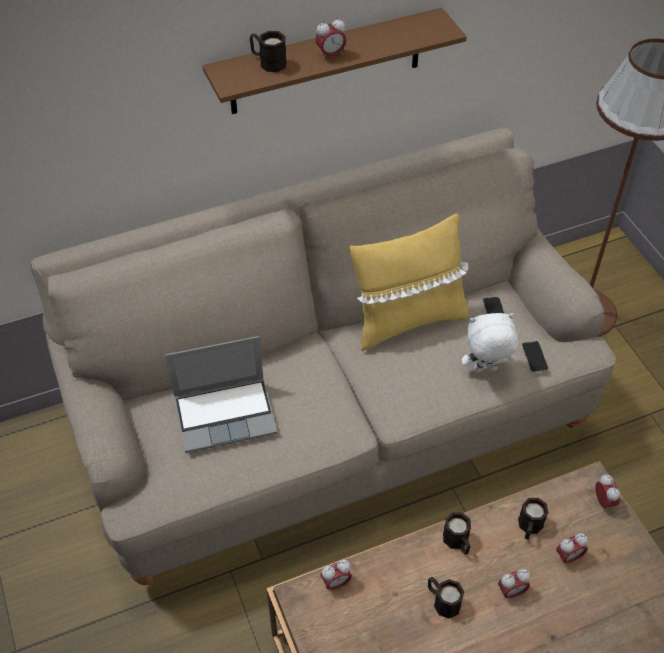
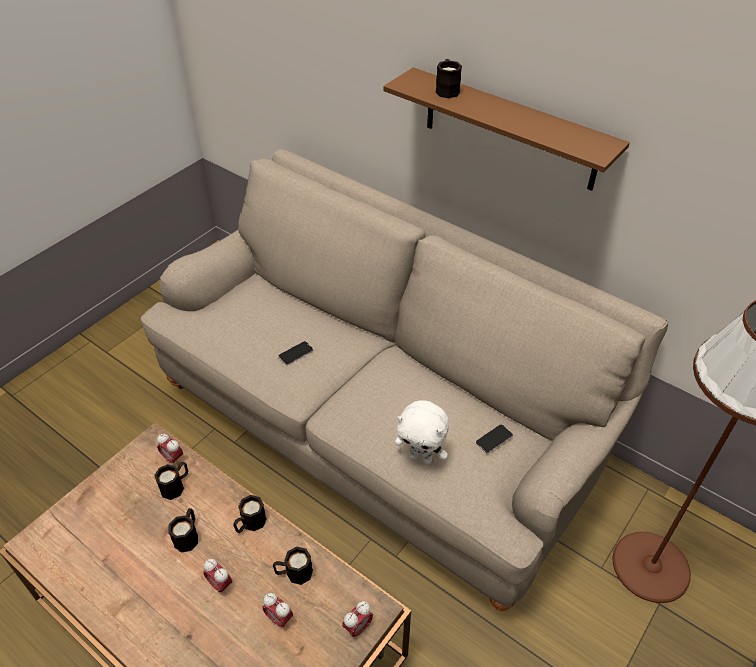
camera: 60 degrees right, 5 degrees down
laptop [166,336,277,453] -> none
alarm clock [315,17,347,60] -> none
yellow pillow [349,214,469,351] -> none
white plush toy [461,313,518,372] -> white plush toy turned 150 degrees clockwise [395,400,449,465]
phone [522,341,548,373] -> phone moved to [278,341,313,365]
none -> black mug [154,462,188,500]

